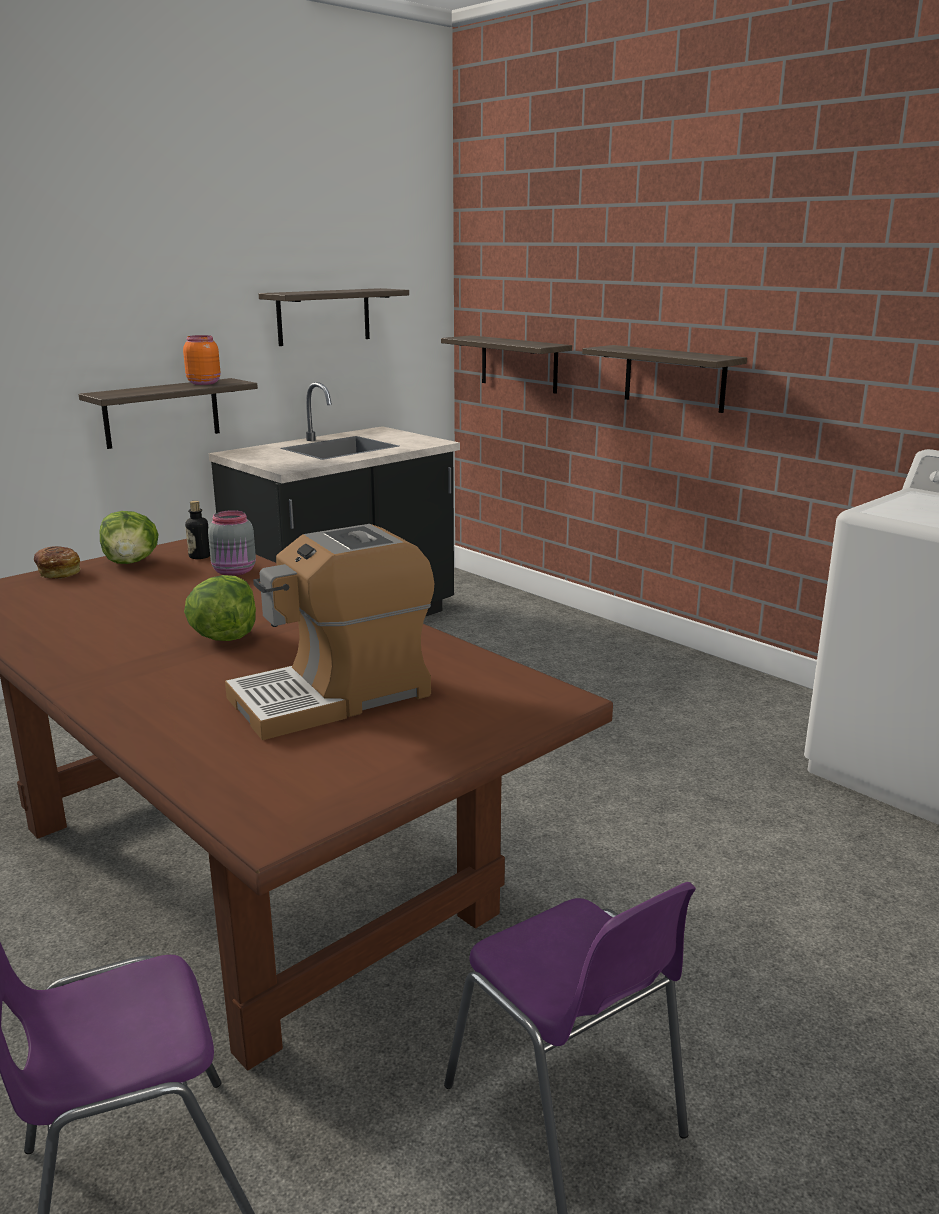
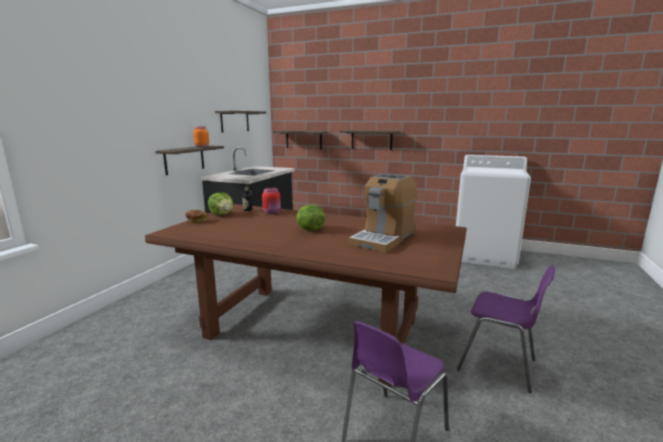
camera: 25 degrees left, 5 degrees down
grey jar [208,510,256,576] -> red jar [262,188,281,214]

